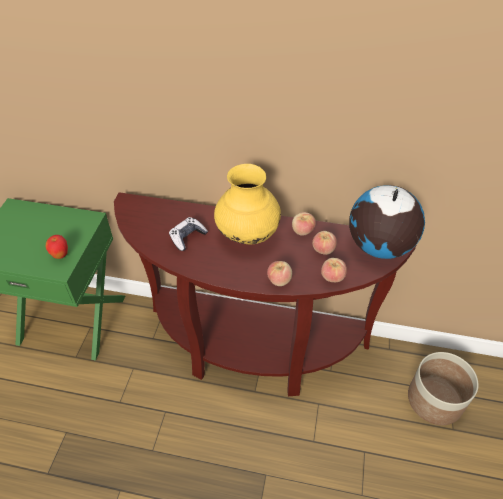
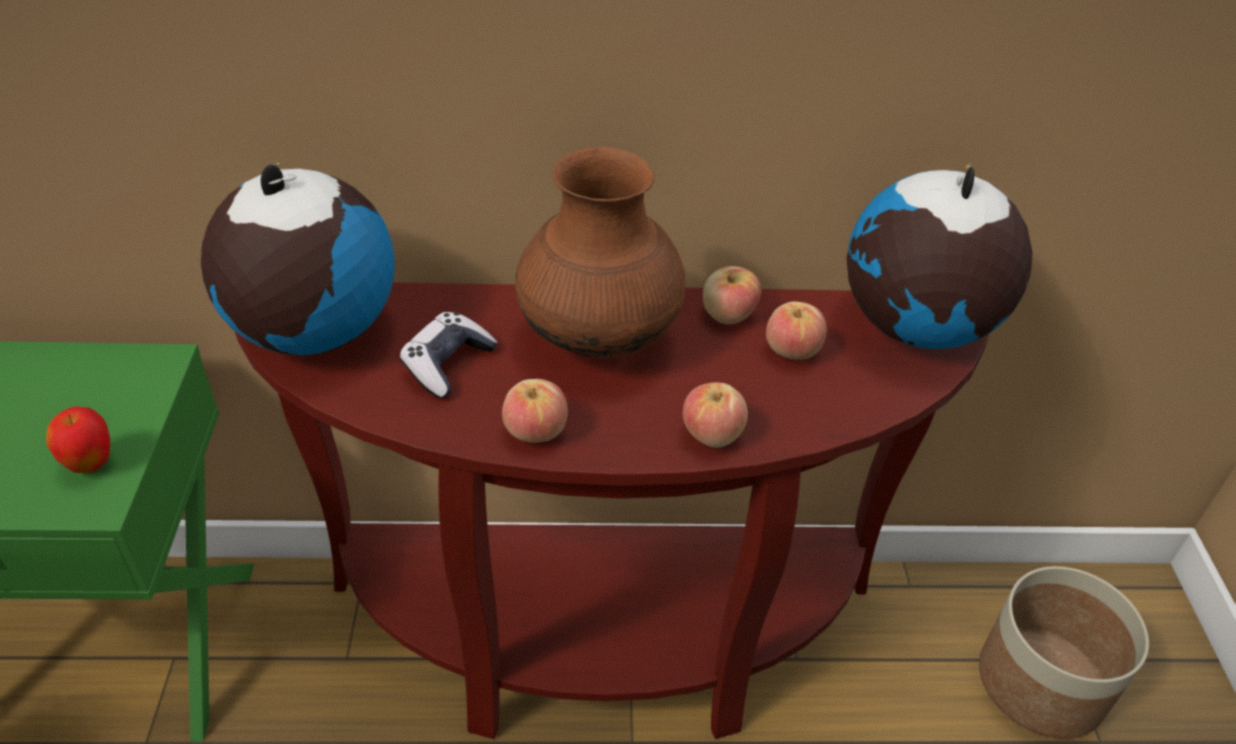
camera: 15 degrees left, 5 degrees down
yellow vase [214,164,281,244] -> brown vase [515,147,685,359]
apple [321,258,347,282] -> apple moved to [502,379,568,443]
none -> globe [201,163,395,355]

